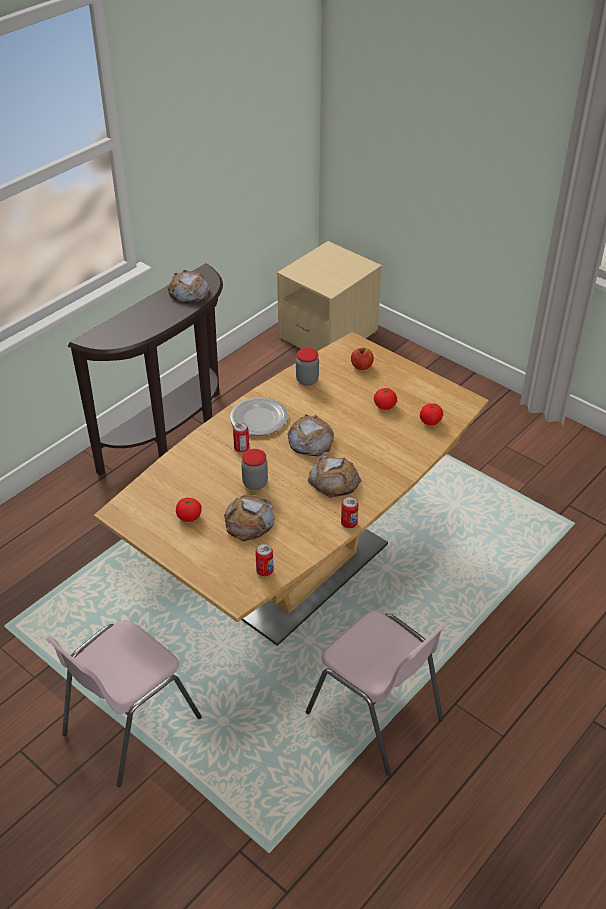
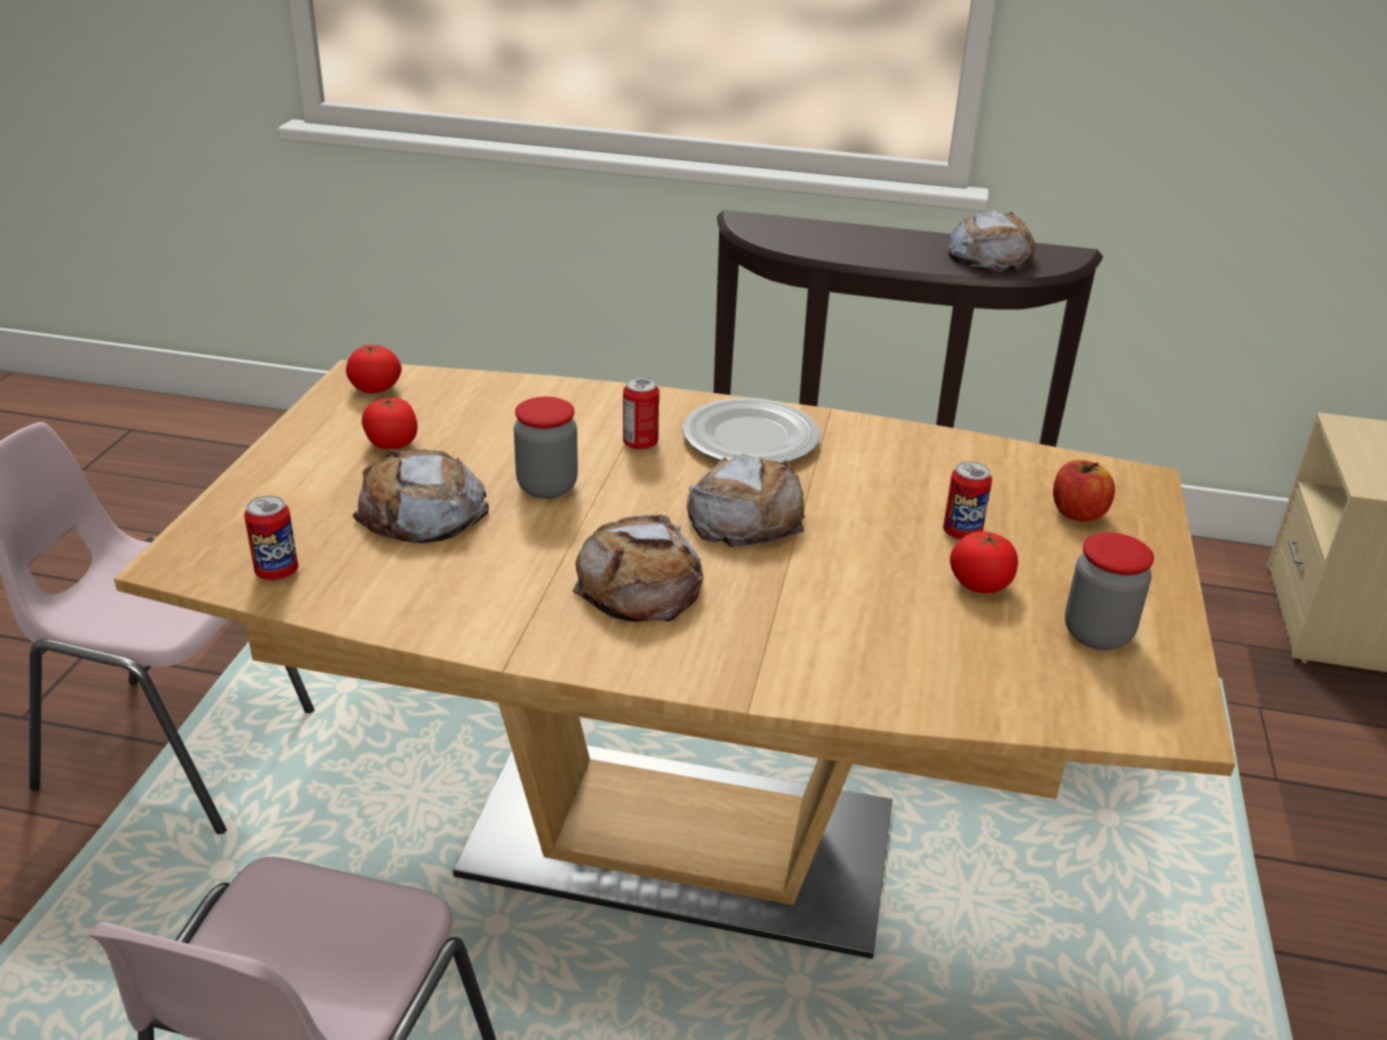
camera: 60 degrees right, 10 degrees down
jar [296,348,319,386] -> jar moved to [1065,533,1154,650]
can [341,497,358,528] -> can moved to [943,461,992,540]
tomato [420,403,443,425] -> tomato moved to [346,345,402,394]

